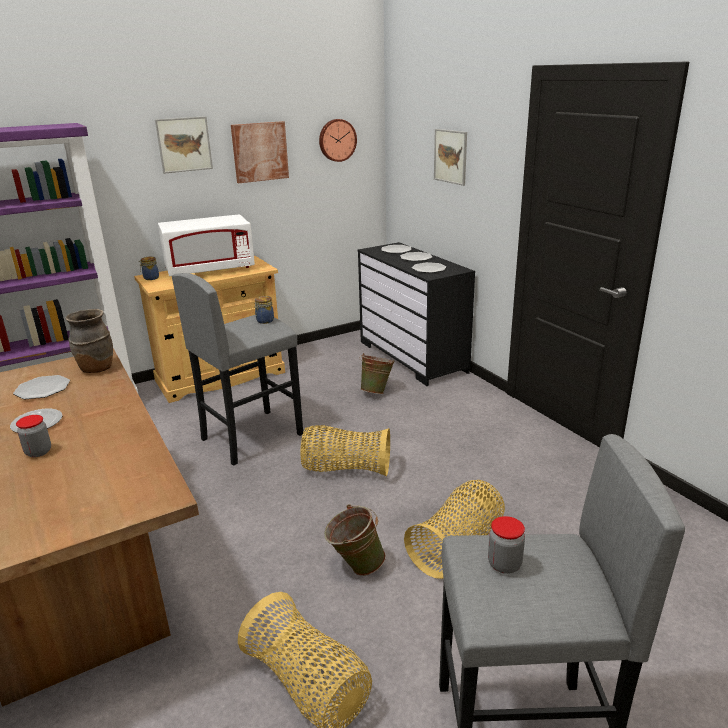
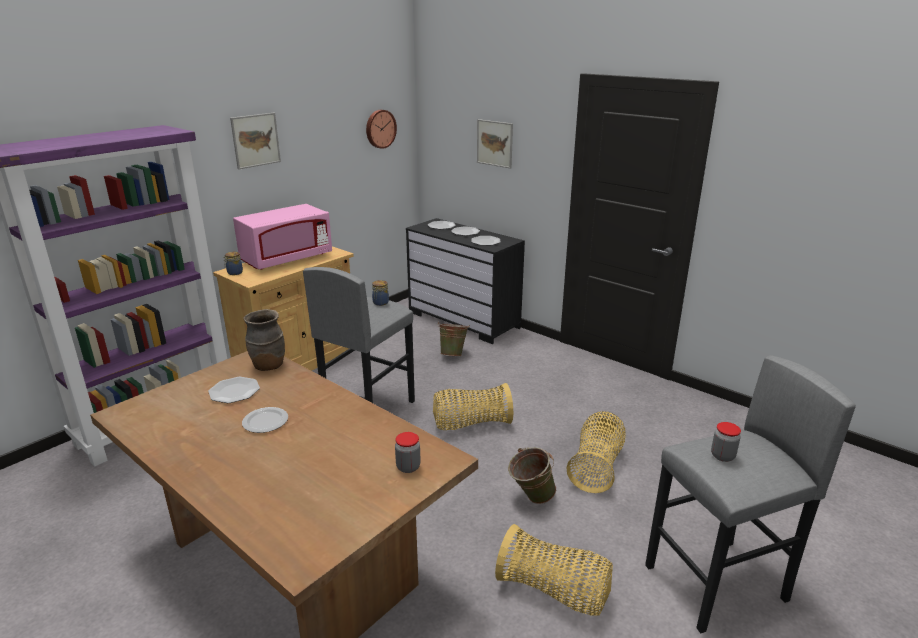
camera: 20 degrees left, 0 degrees up
jar [16,415,51,457] -> jar moved to [395,432,421,473]
white microwave [158,214,255,276] -> pink microwave [233,204,332,269]
picture [231,121,289,183] -> none

